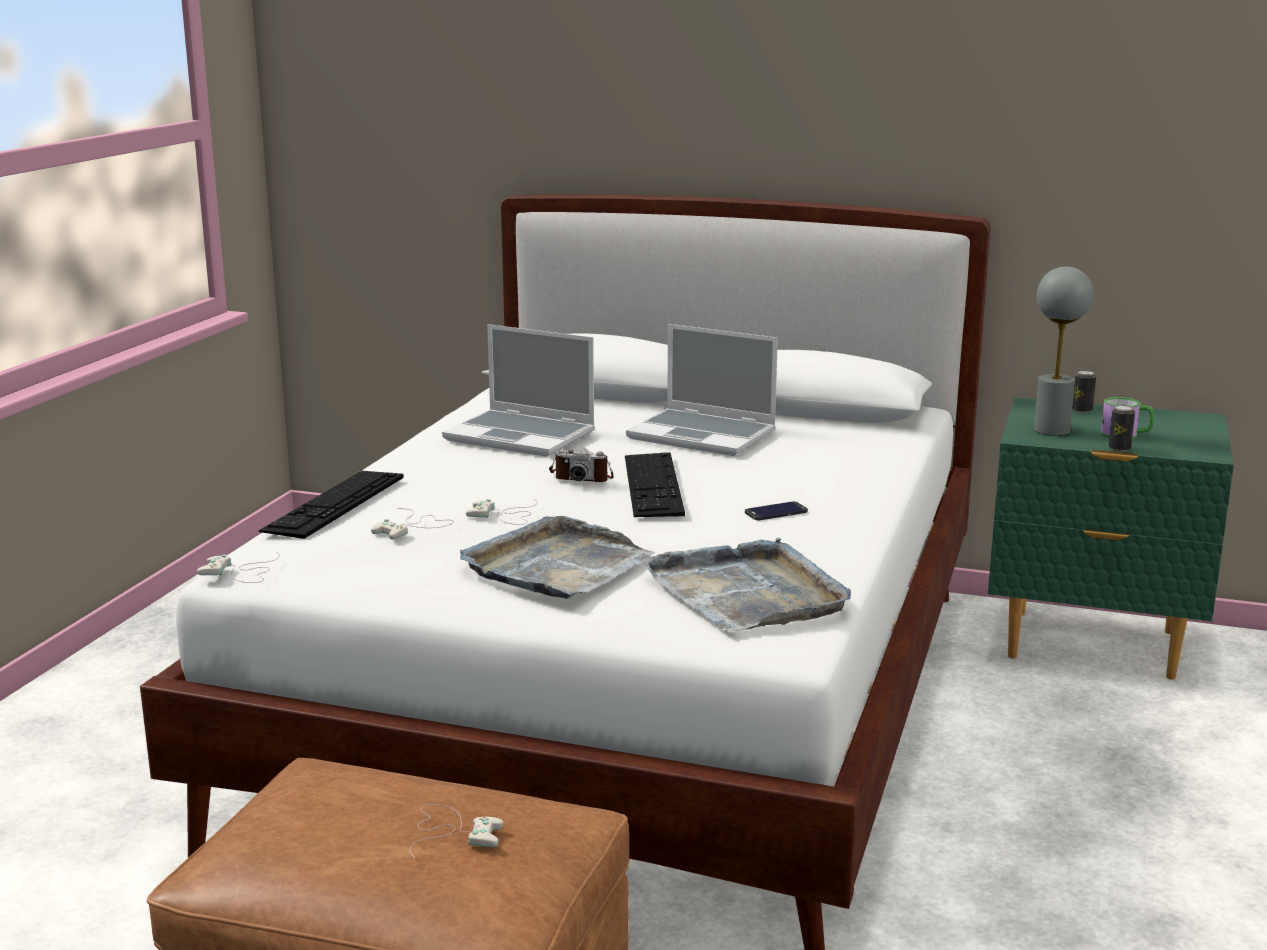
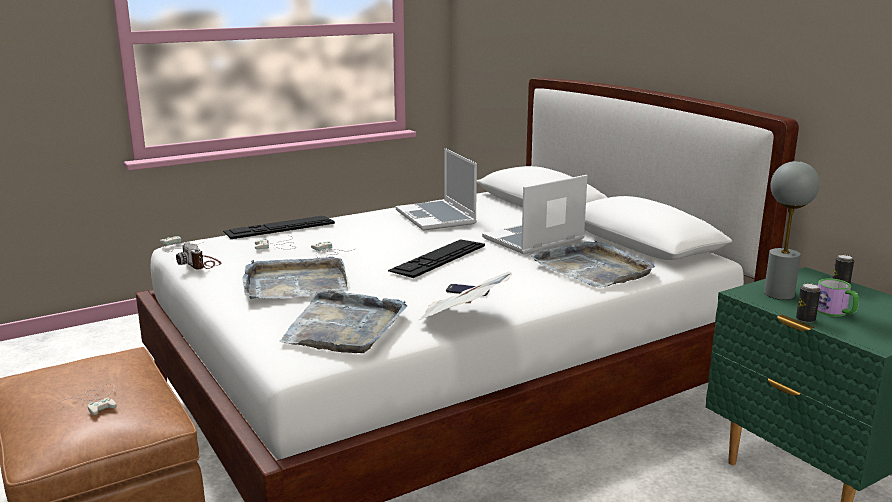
camera: 40 degrees right, 0 degrees up
camera [549,448,614,482] -> camera moved to [176,242,221,269]
laptop [626,324,778,456] -> laptop turned 75 degrees clockwise [482,175,588,254]
none -> newspaper [419,271,512,320]
none -> grey tray [530,240,655,288]

